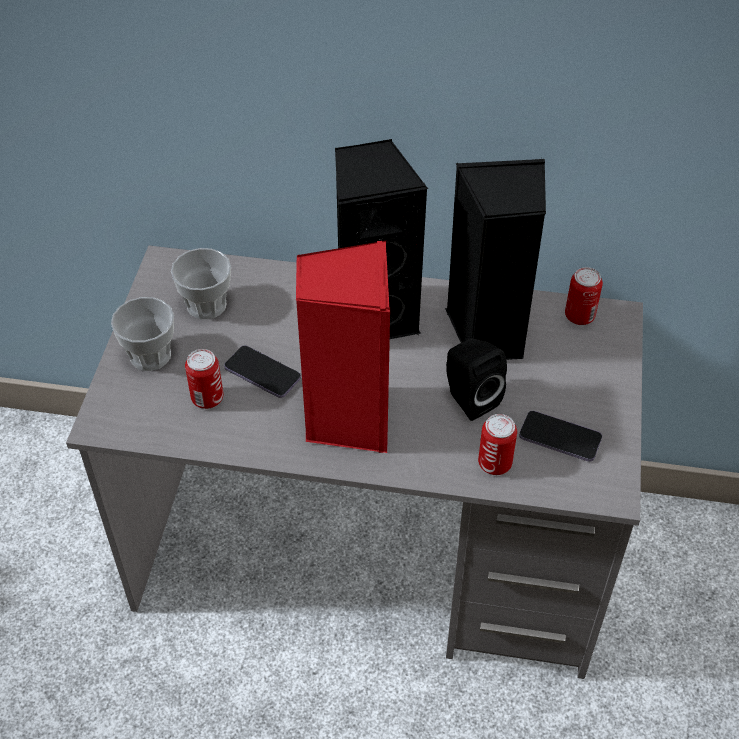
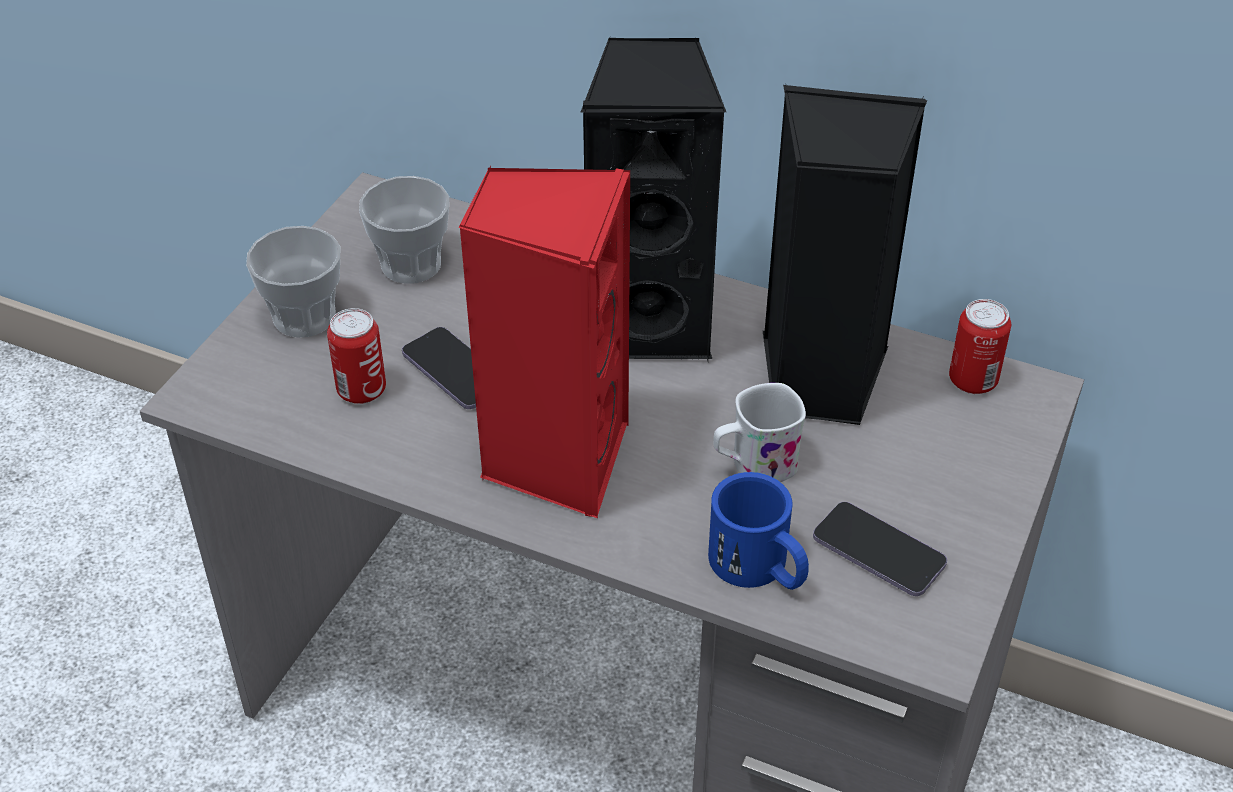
camera: 15 degrees right, 5 degrees down
black speaker [446,338,507,421] -> white mug [714,383,806,482]
can [478,414,517,475] -> blue mug [708,472,809,590]

